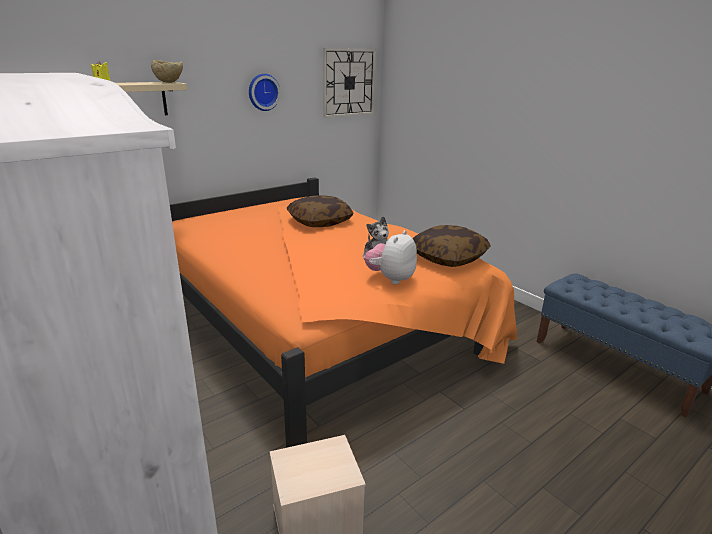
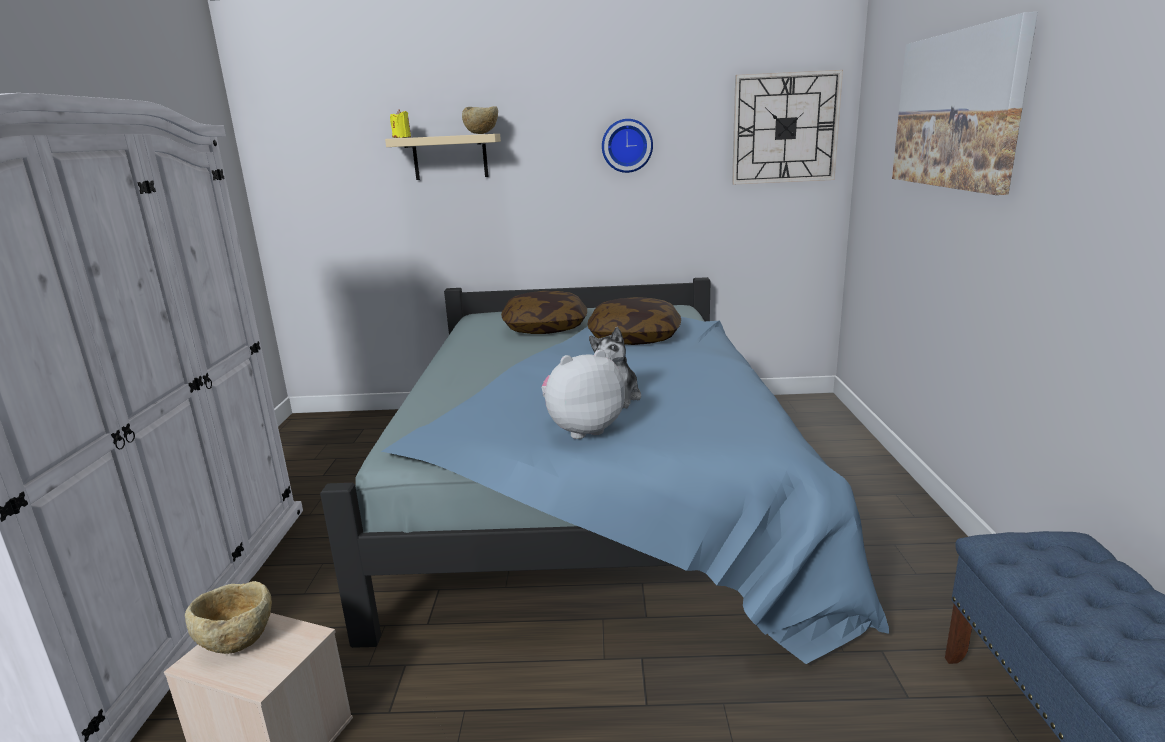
camera: 40 degrees right, 5 degrees down
orange bed [170,177,517,448] -> blue bed [320,277,889,664]
pillow [413,225,491,267] -> pillow moved to [501,291,587,334]
none -> beige bowl [185,581,272,654]
none -> picture [892,12,1038,195]

